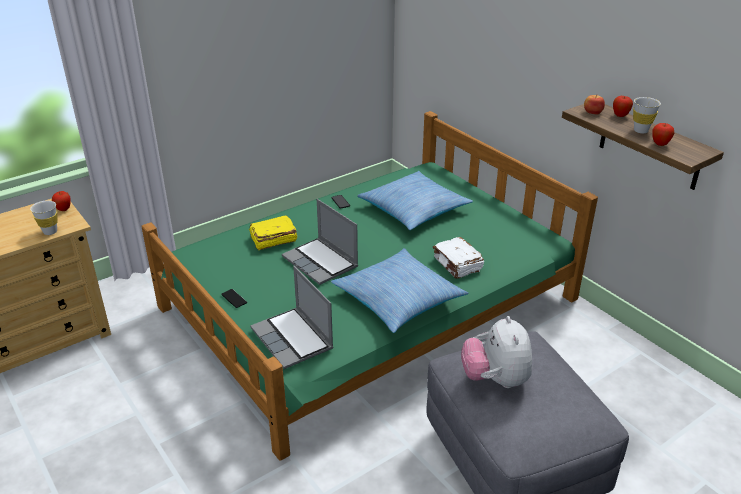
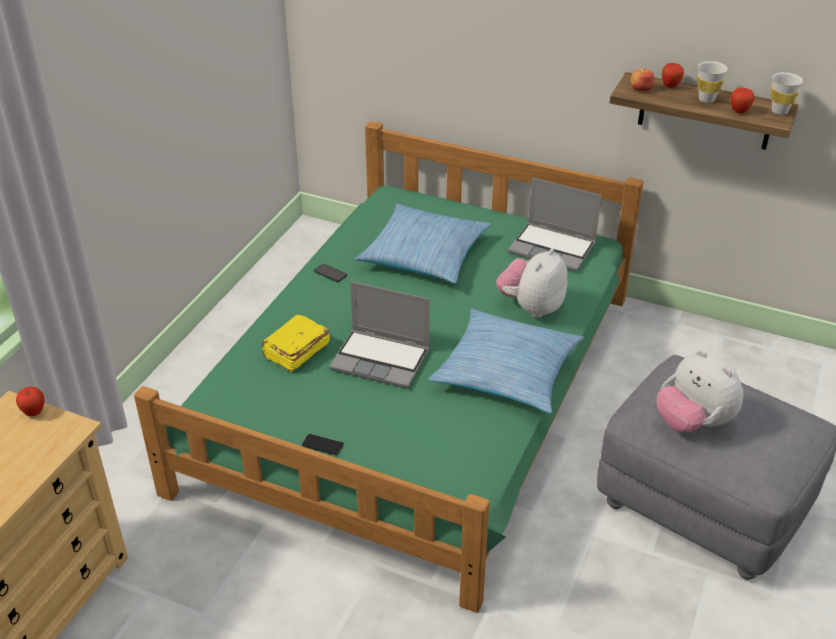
camera: 30 degrees left, 5 degrees up
white cup [30,201,58,235] -> white cup moved to [771,72,803,115]
laptop [250,266,334,369] -> laptop moved to [508,177,602,272]
white book [433,237,484,279] -> plush toy [496,248,568,318]

